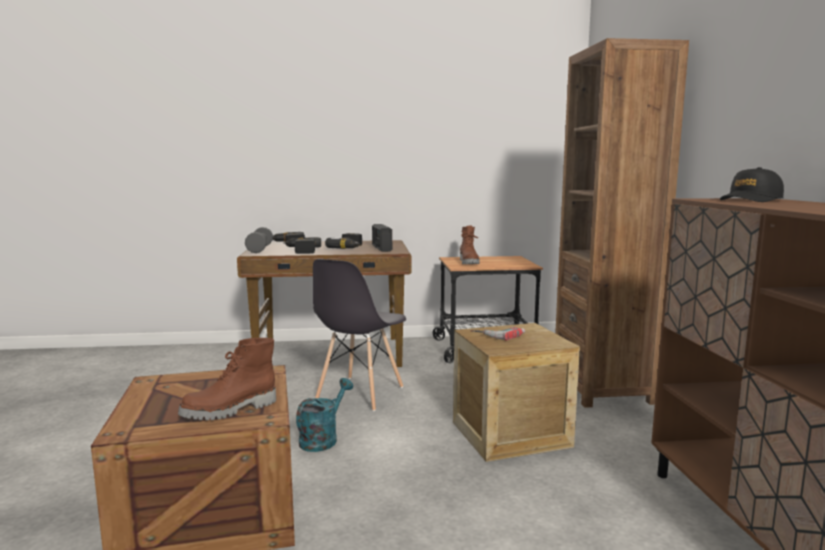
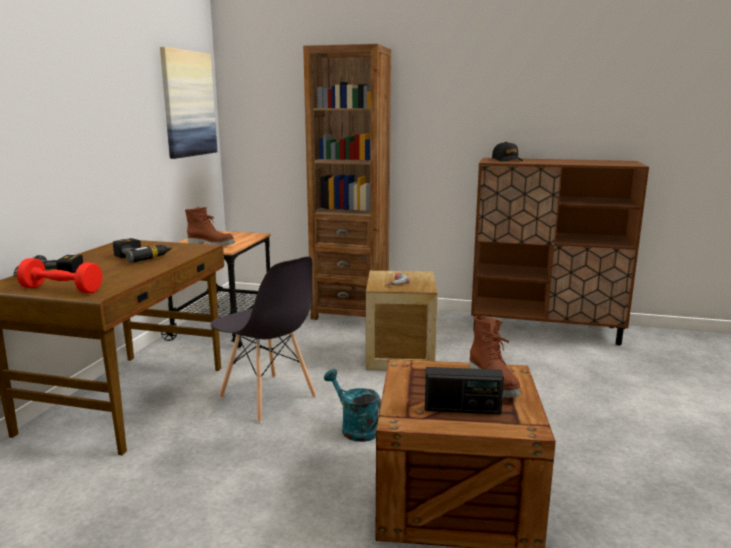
camera: 70 degrees left, 5 degrees up
grey dumbbell [245,227,273,253] -> red dumbbell [17,258,102,293]
power drill [283,237,321,254] -> none
radio [372,224,392,252] -> radio moved to [425,367,504,414]
none -> picture [160,47,217,159]

